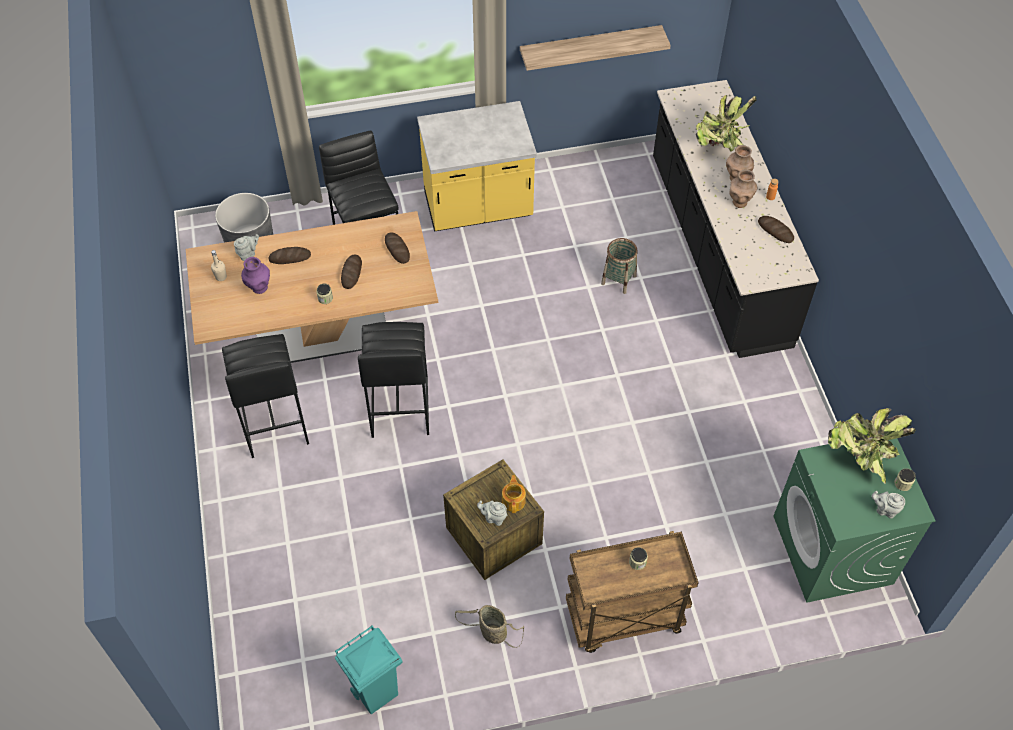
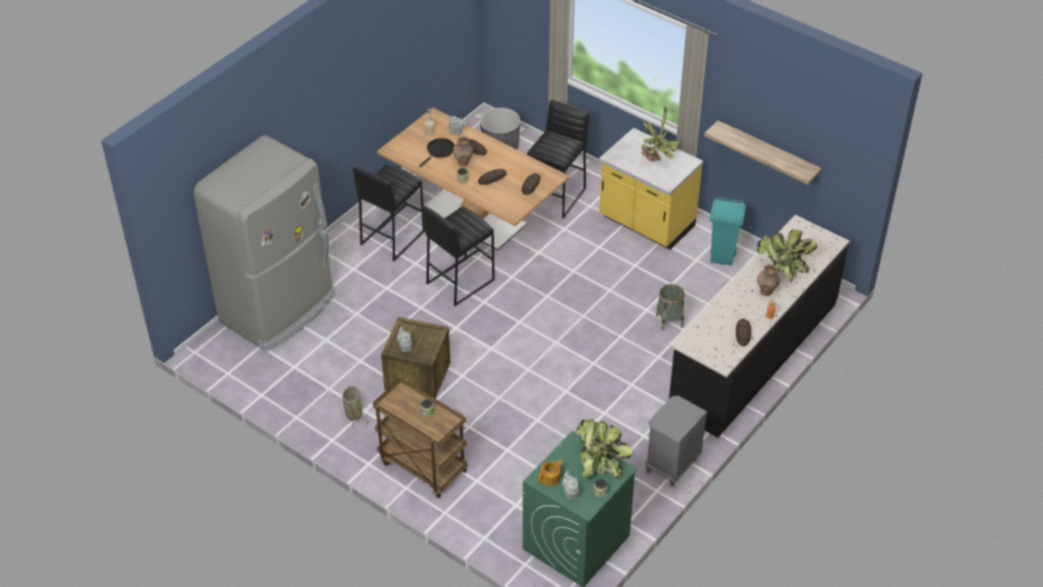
camera: 50 degrees right, 10 degrees down
purple vase [241,257,270,294] -> black frying pan [419,138,455,167]
turquoise trash can [335,625,403,714] -> turquoise trash can moved to [709,197,746,266]
teapot [502,475,526,513] -> teapot moved to [538,459,563,486]
brown vase [730,170,757,208] -> brown vase moved to [453,137,473,166]
none -> grey fridge [194,135,335,352]
none -> potted plant [641,107,682,162]
none -> grey nightstand [645,396,707,487]

